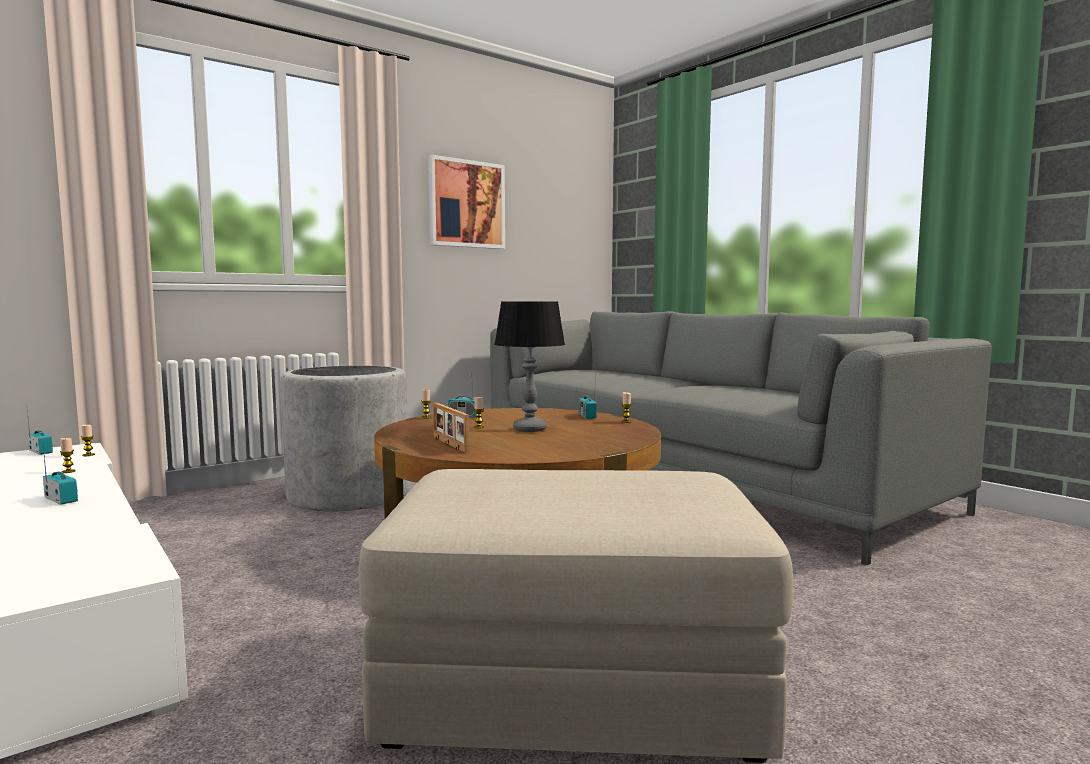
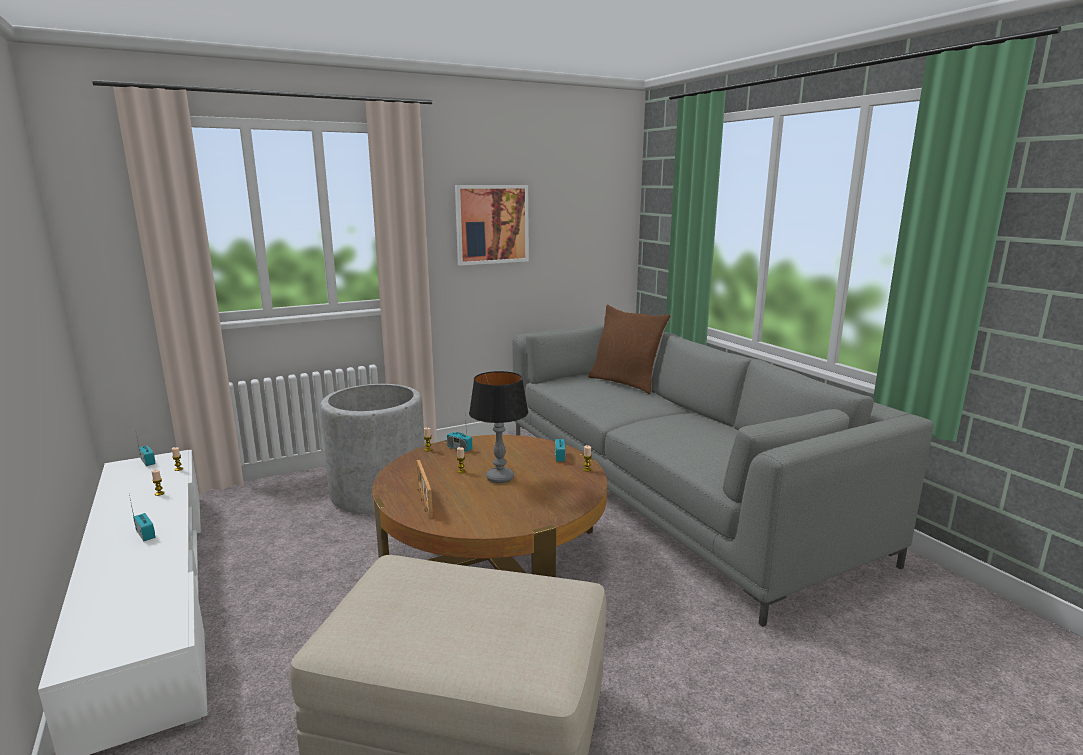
camera: 10 degrees right, 10 degrees up
none -> brown pillow [588,305,671,394]

